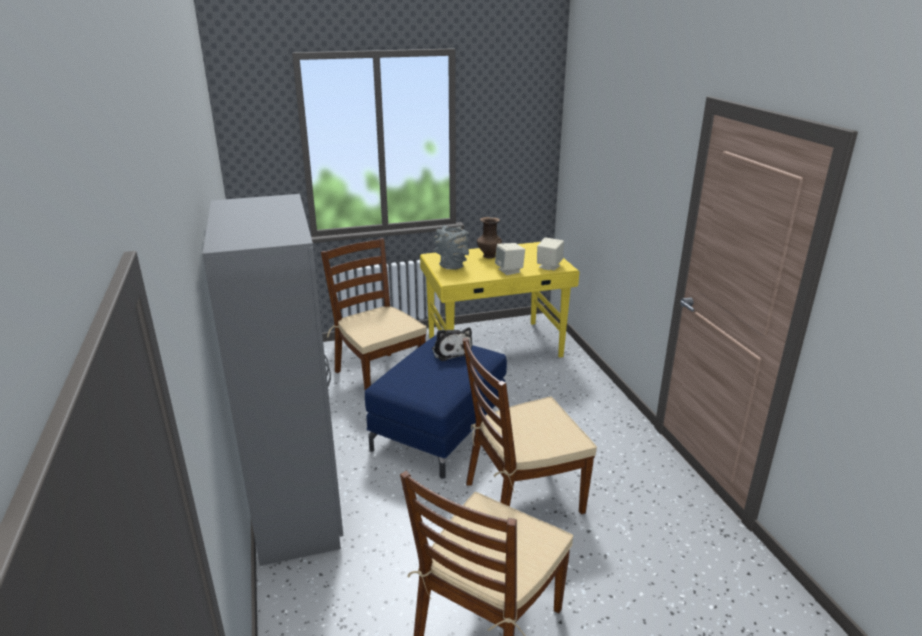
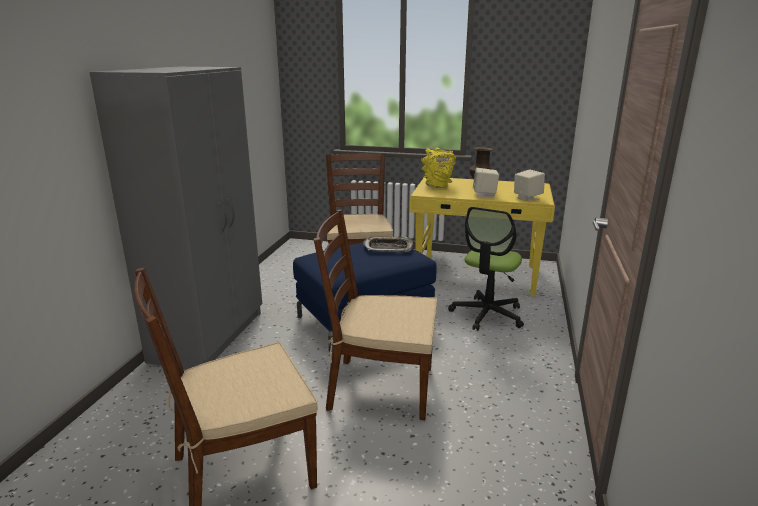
camera: 30 degrees right, 5 degrees down
plush toy [432,327,472,361] -> tray [363,236,413,252]
grey vase [433,225,469,270] -> yellow vase [421,147,456,188]
none -> office chair [448,207,524,331]

